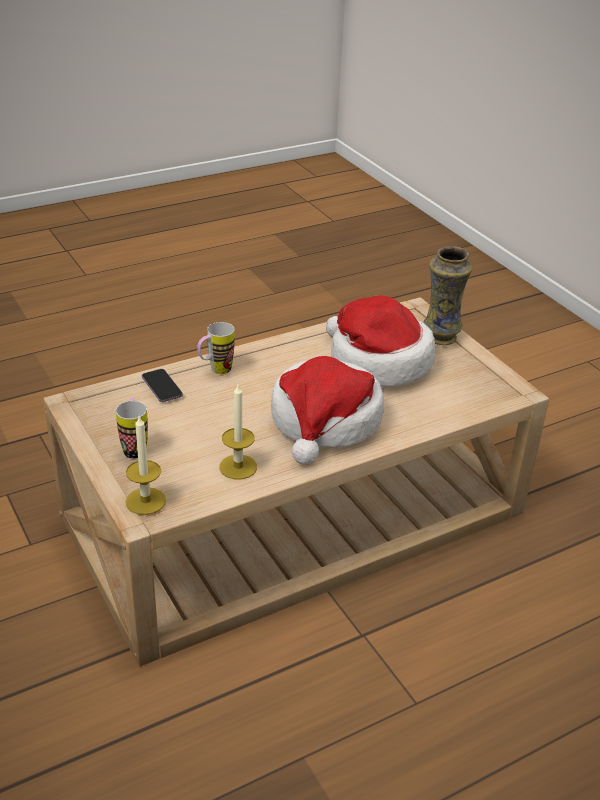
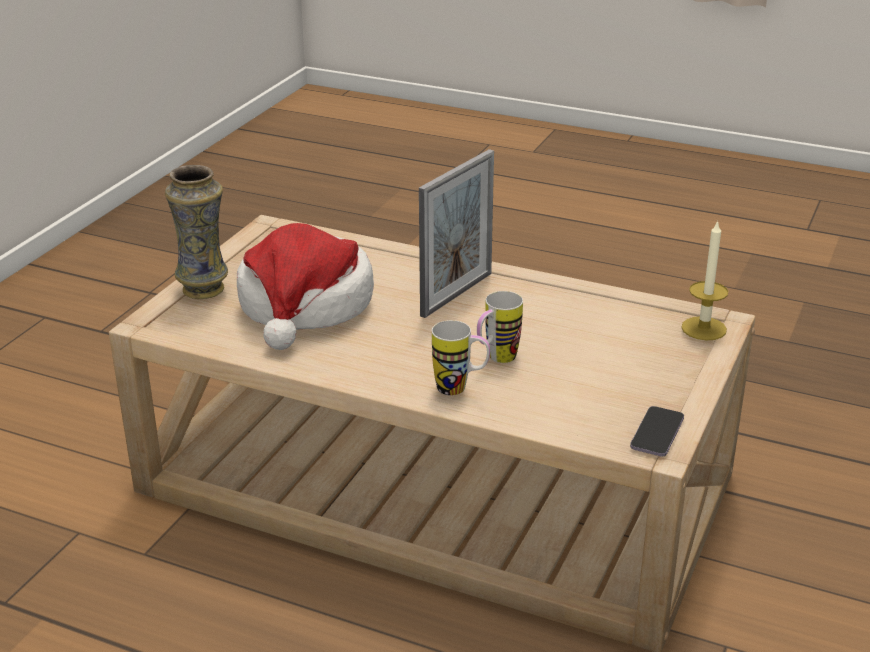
camera: 125 degrees left, 5 degrees down
mug [116,398,148,459] -> mug moved to [477,291,523,363]
phone [142,369,183,402] -> phone moved to [630,406,684,457]
candle [219,385,257,479] -> none
hat [271,356,384,465] -> picture frame [419,149,494,318]

